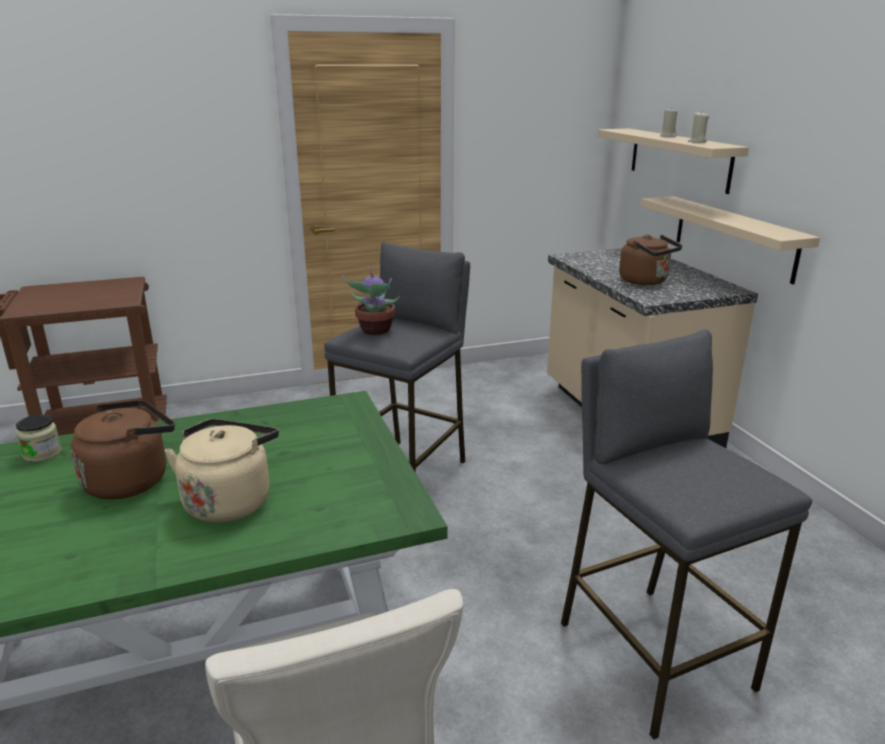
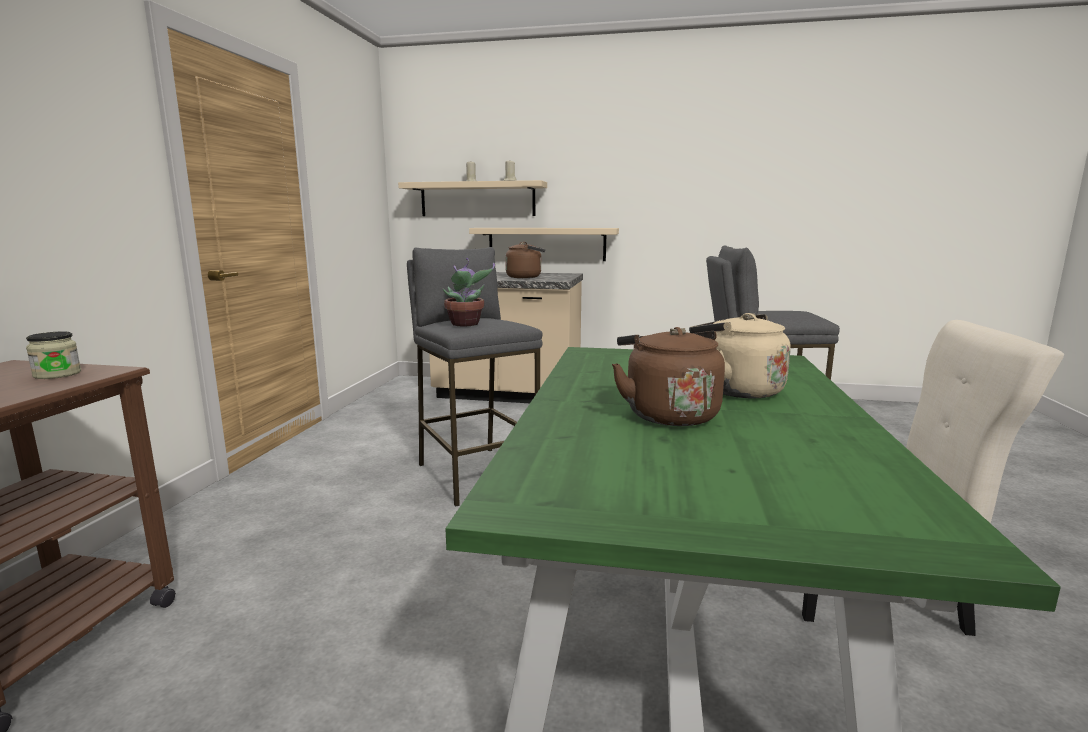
camera: 60 degrees left, 10 degrees down
jar [16,414,62,462] -> jar moved to [26,331,81,379]

